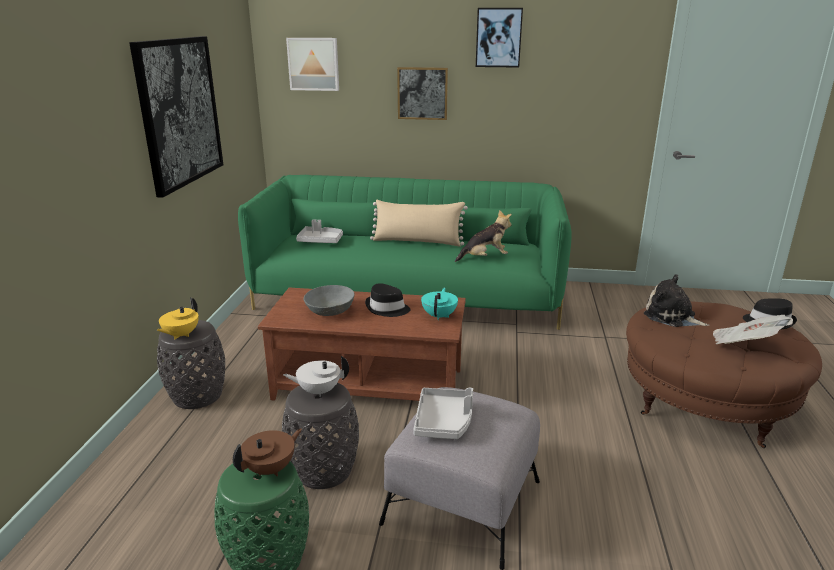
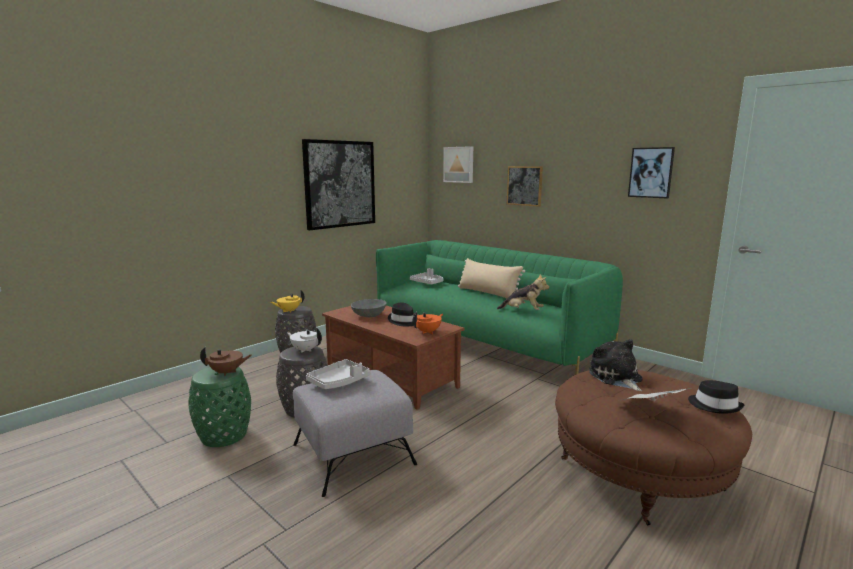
camera: 35 degrees right, 10 degrees down
turquoise teapot [421,288,458,320] -> orange teapot [413,312,443,334]
picture [476,8,523,68] -> picture moved to [628,147,675,199]

